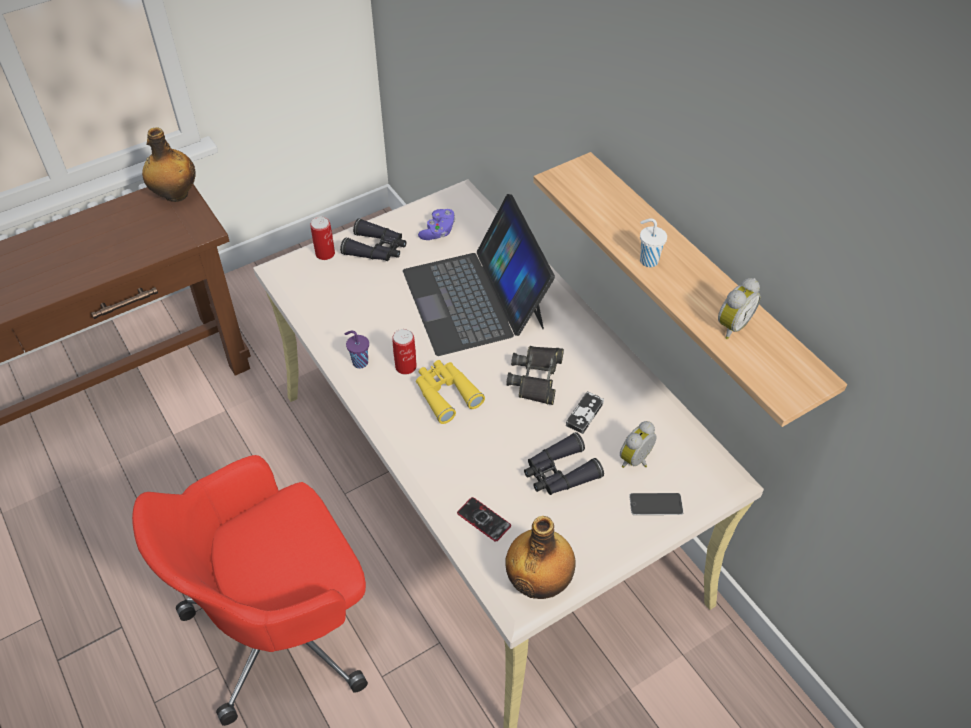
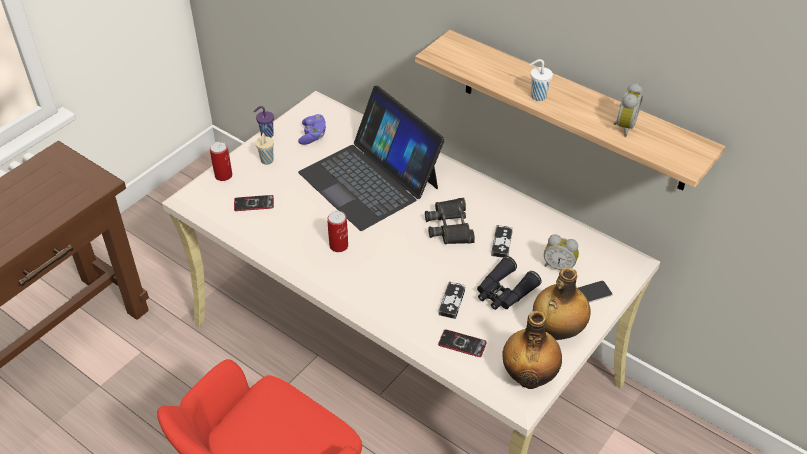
camera: 20 degrees left, 5 degrees down
bottle [142,127,196,202] -> bottle moved to [533,267,591,340]
black binoculars [340,218,406,261] -> beige cup [255,133,274,165]
purple cup [345,330,369,369] -> purple cup moved to [254,106,274,138]
yellow binoculars [416,360,485,424] -> none
alarm clock [620,421,657,468] -> alarm clock turned 90 degrees counterclockwise [544,234,579,270]
none -> phone [234,195,274,211]
none -> game controller [439,281,465,319]

